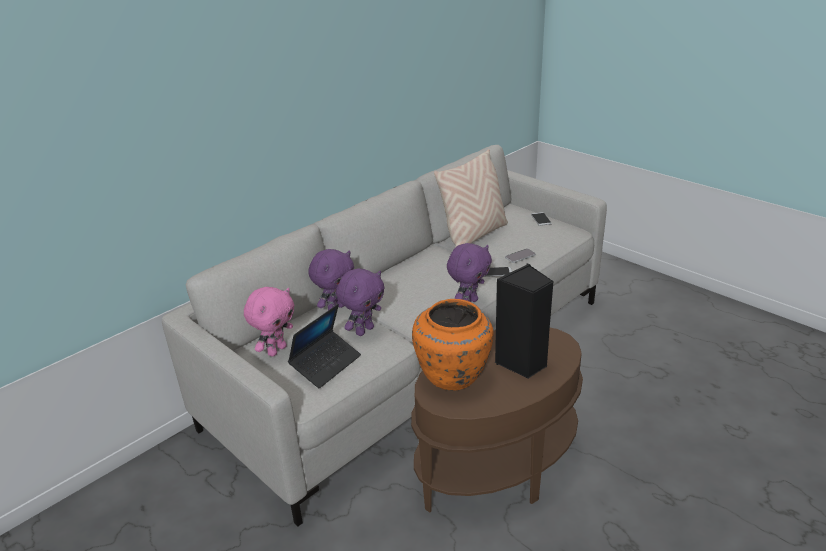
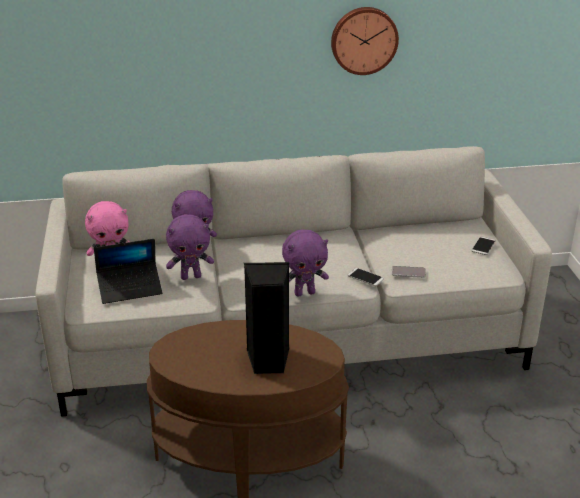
camera: 35 degrees right, 0 degrees up
orange vase [412,299,494,391] -> none
beige pillow [434,149,508,247] -> none
none -> wall clock [331,7,399,75]

